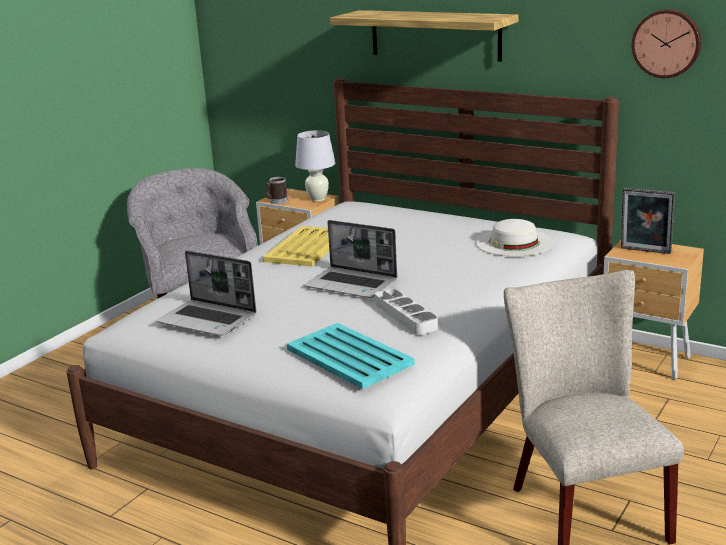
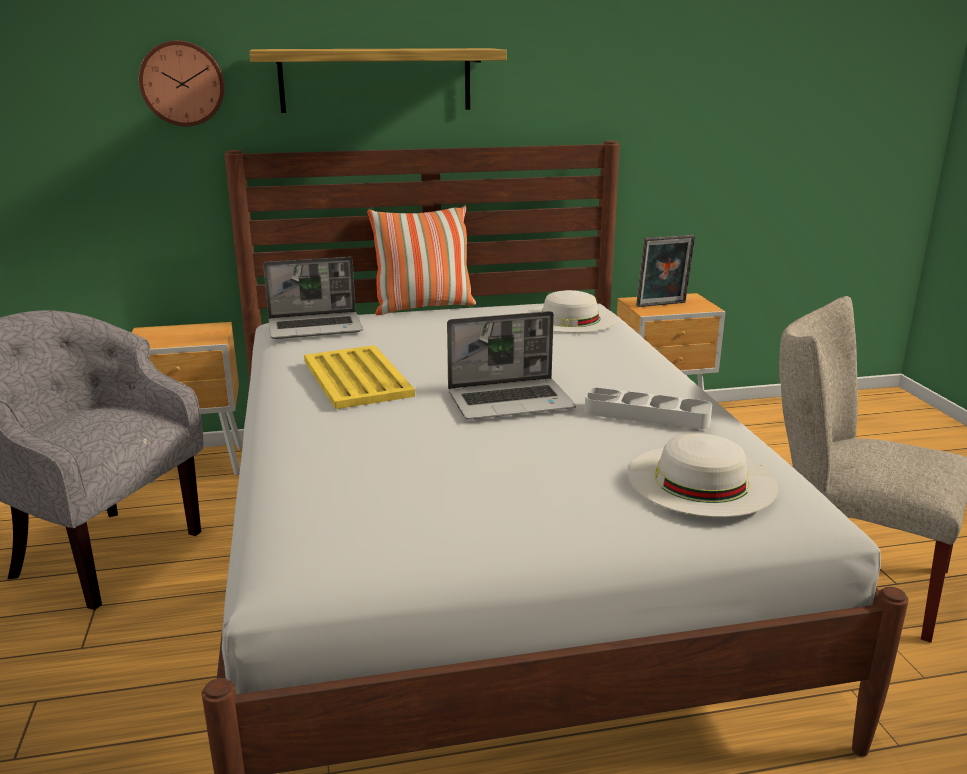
camera: 45 degrees left, 0 degrees up
laptop [156,251,256,336] -> laptop moved to [263,257,363,339]
mug [266,177,288,204] -> none
turquoise tray [287,323,415,389] -> white hat [628,433,778,517]
white table lamp [295,130,336,202] -> none
wall clock [631,9,701,78] -> wall clock moved to [139,41,225,126]
none -> pillow [367,206,476,315]

